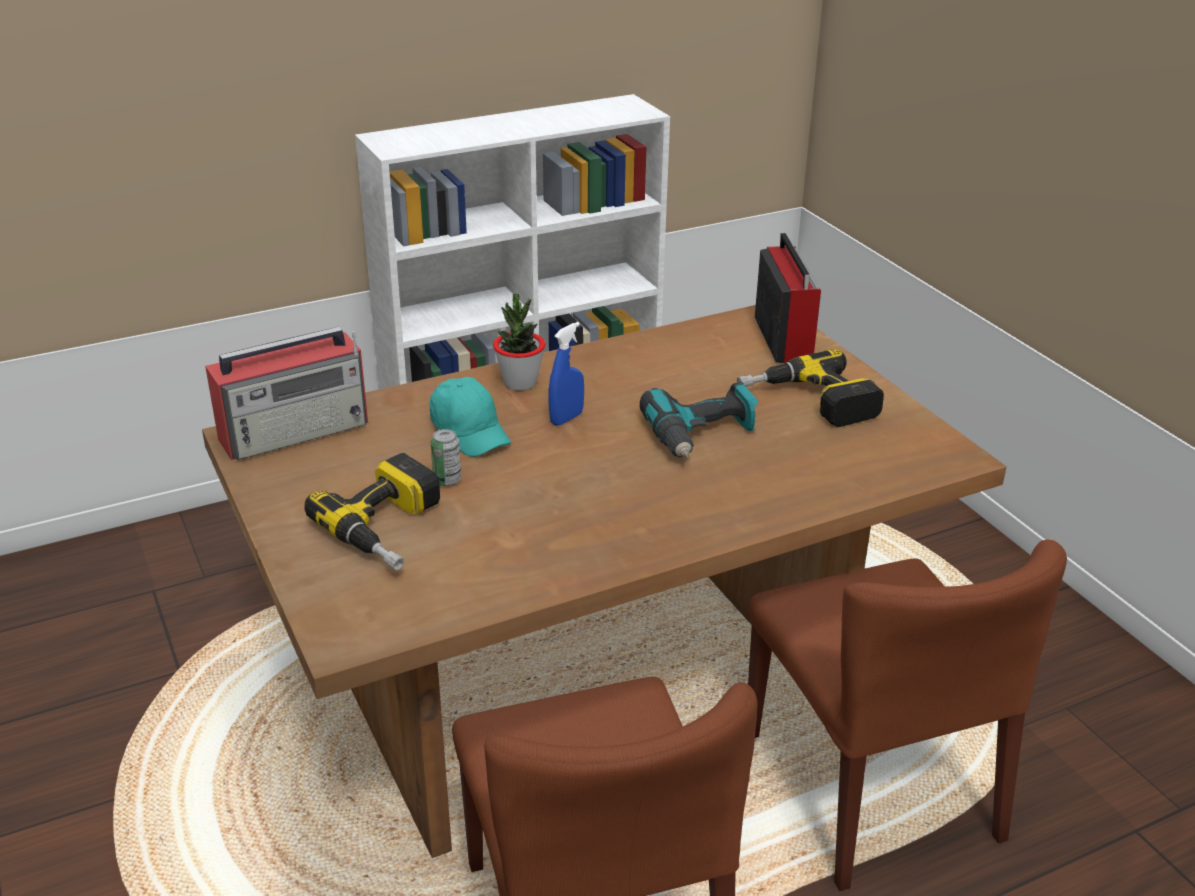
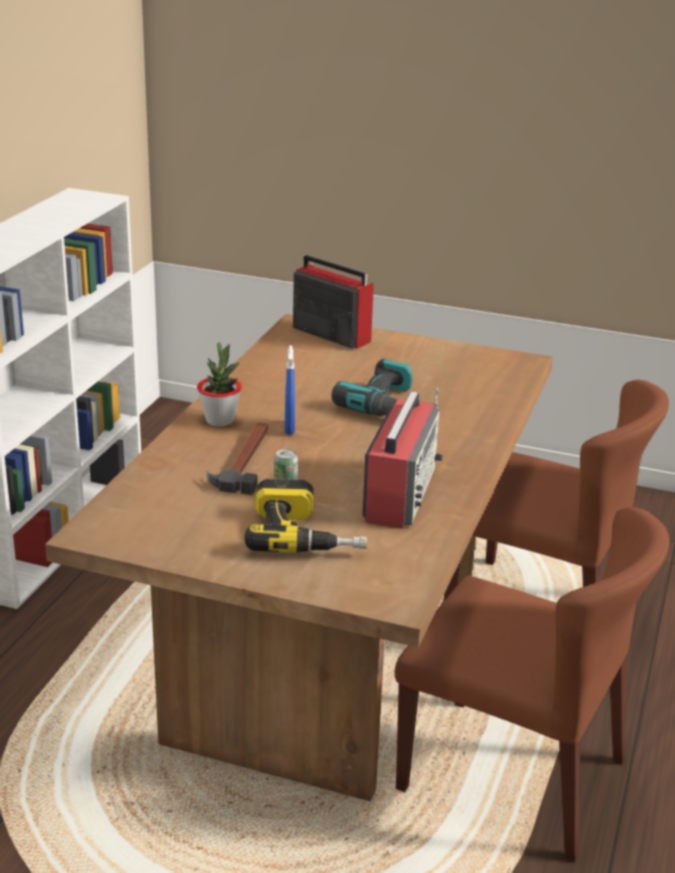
camera: 45 degrees left, 5 degrees down
radio [205,327,368,460] -> radio moved to [362,388,443,529]
turquoise cap [429,377,511,457] -> hammer [206,422,268,495]
power drill [737,349,884,427] -> none

